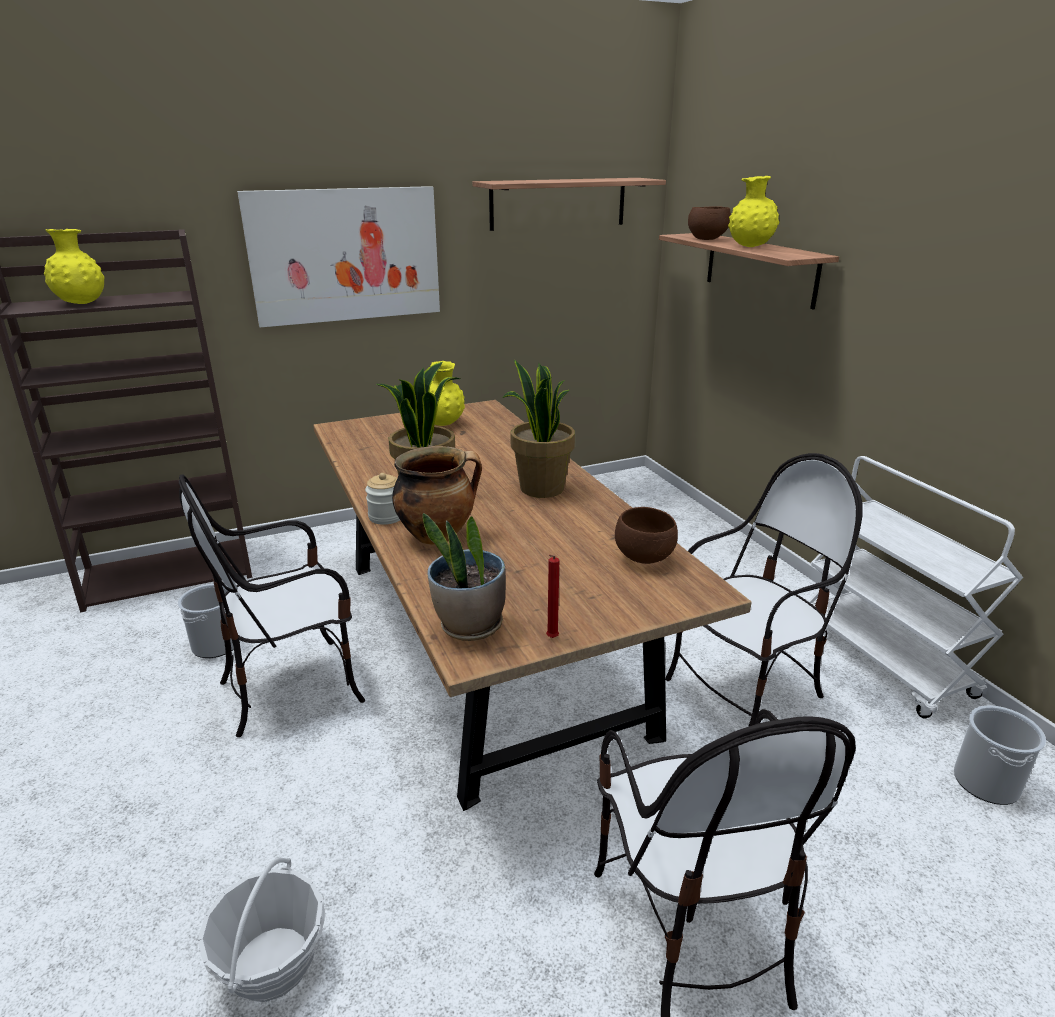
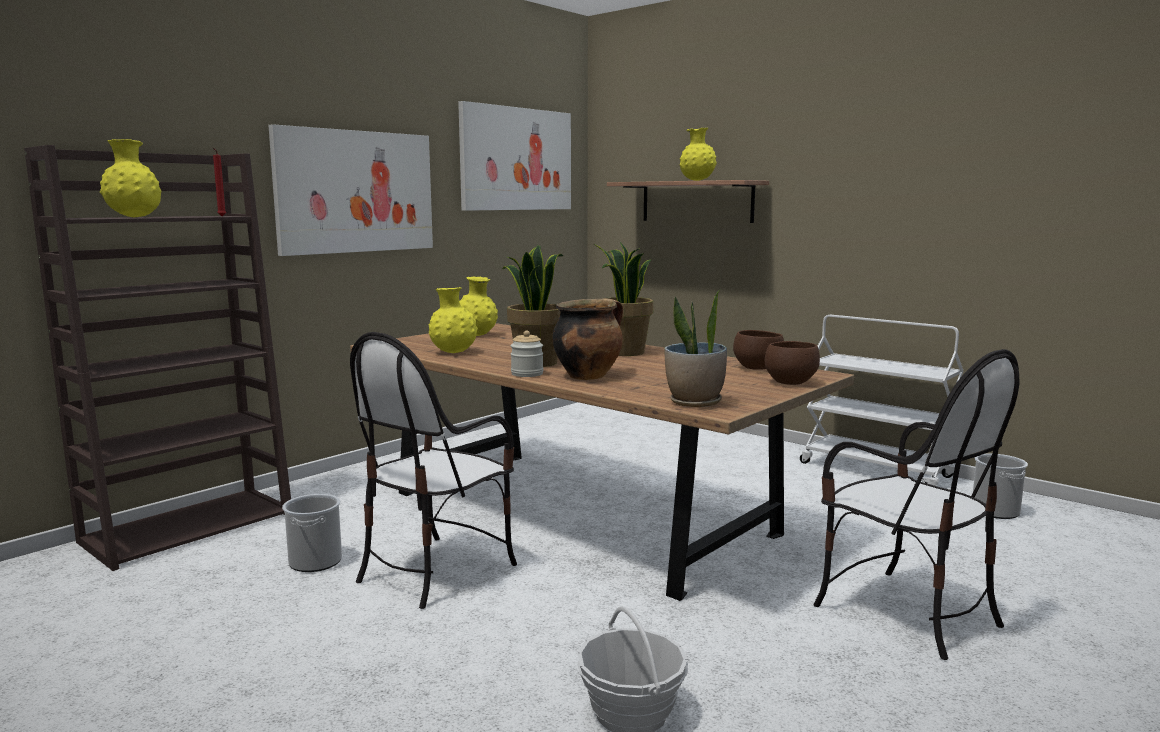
camera: 25 degrees left, 15 degrees down
shelf [472,178,666,231] -> picture [458,101,571,211]
red candle [546,555,559,638] -> red candle moved to [213,148,226,216]
chair [665,453,863,727] -> none
brown bowl [688,206,731,240] -> brown bowl moved to [765,341,820,385]
none -> yellow vase [429,287,478,353]

